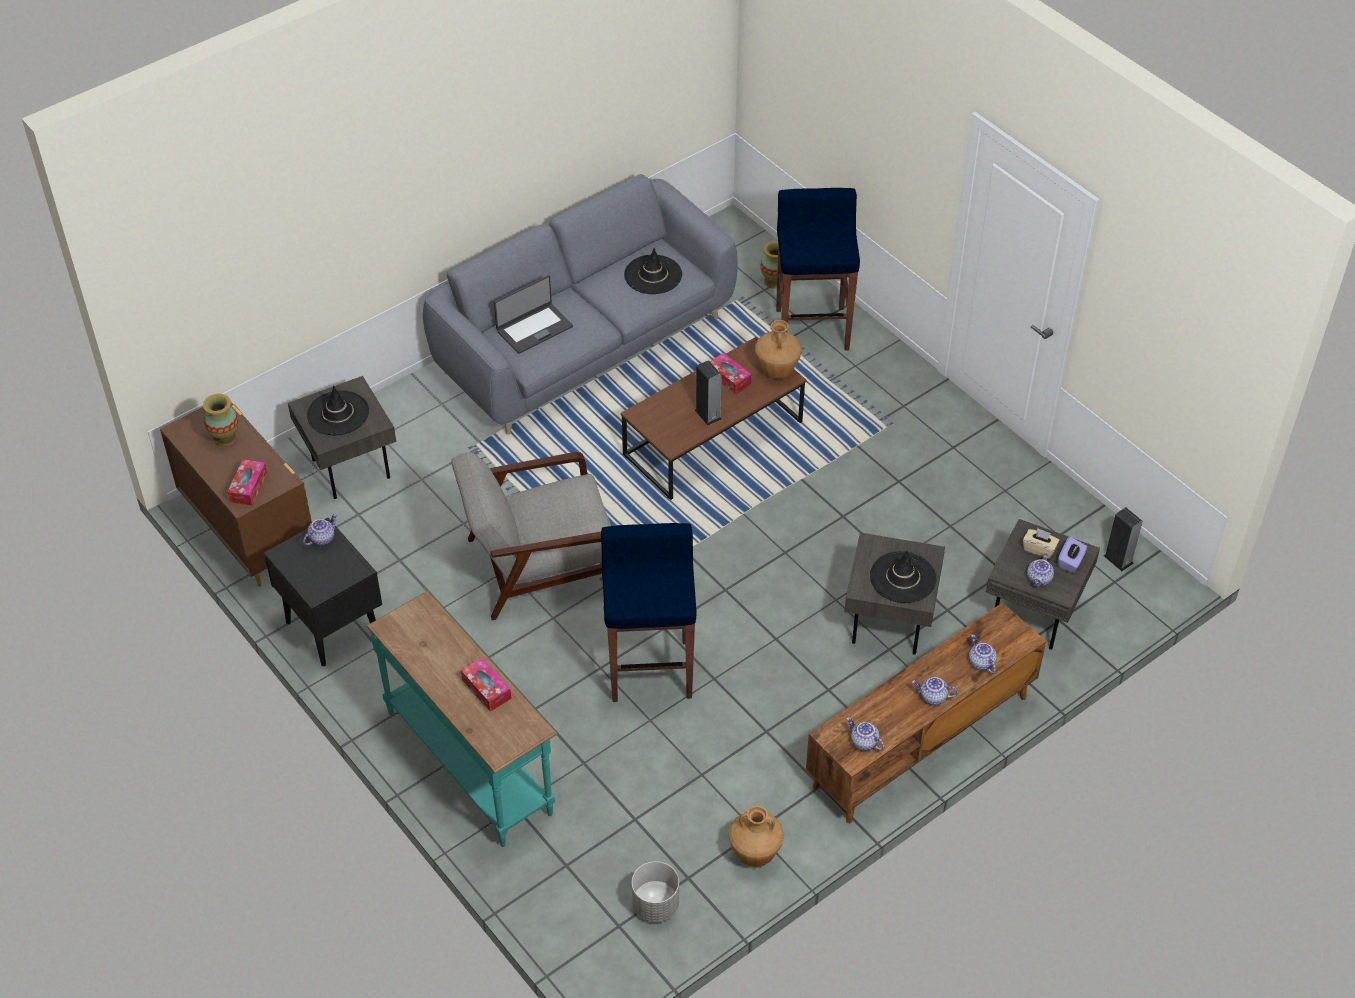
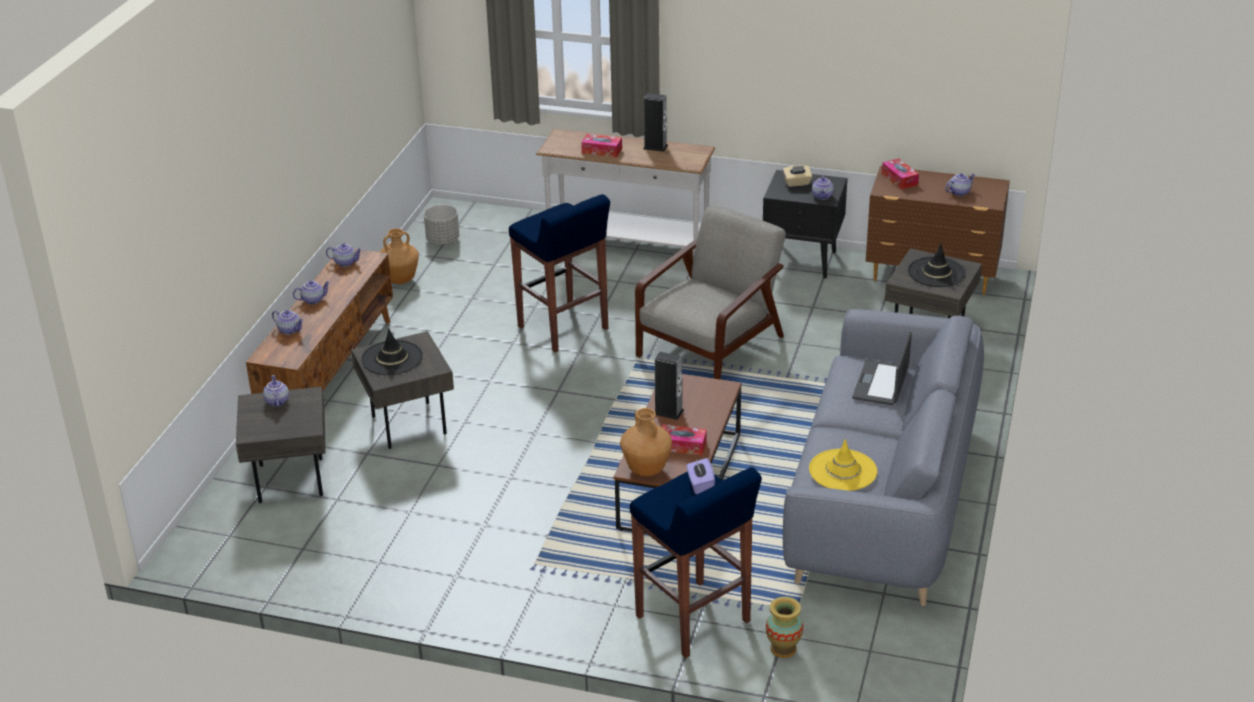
camera: 145 degrees right, 15 degrees down
vase [203,394,238,447] -> teapot [945,173,976,196]
turquoise console table [367,590,557,847] -> white console table [536,129,715,259]
black hat [624,248,682,294] -> yellow hat [809,439,877,491]
beige tissue box [1023,528,1059,559] -> beige tissue box moved to [783,165,812,187]
purple tissue box [1058,537,1087,573] -> purple tissue box moved to [687,458,715,494]
speaker [1104,507,1143,571] -> speaker moved to [643,93,668,152]

